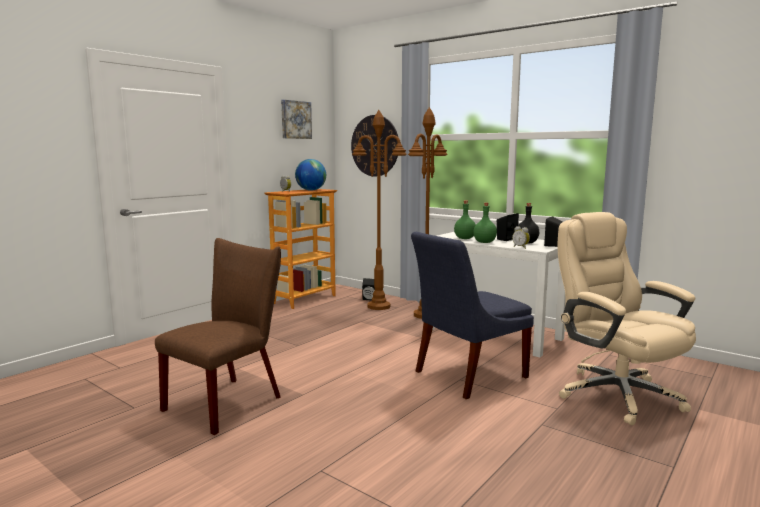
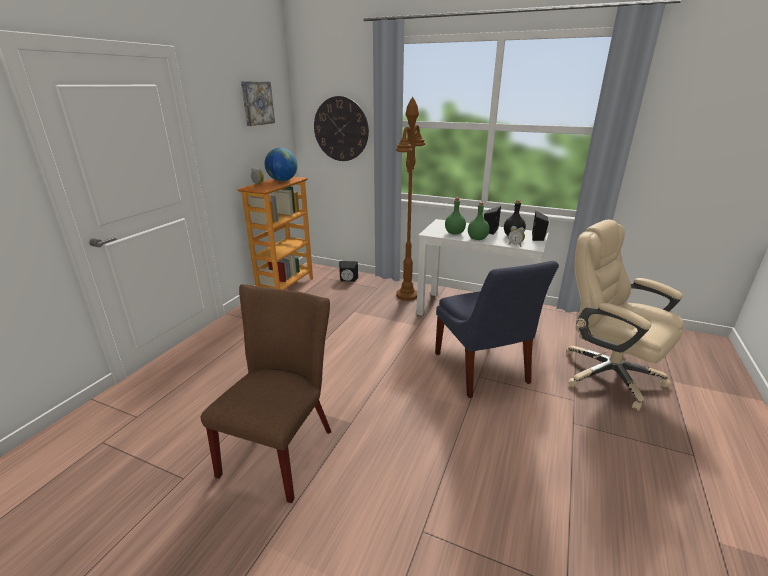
camera: 15 degrees left, 15 degrees up
brown floor lamp [352,110,407,310] -> none
blue chair [411,232,534,399] -> blue chair turned 60 degrees counterclockwise [435,261,559,398]

